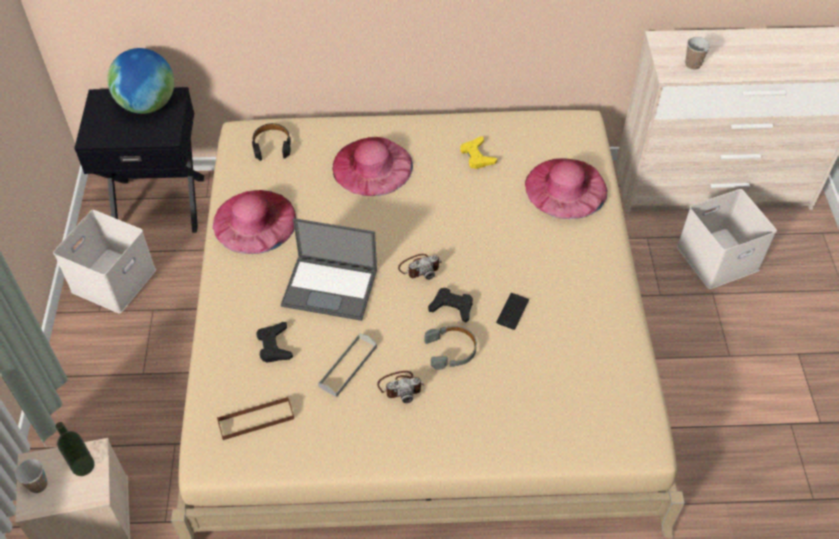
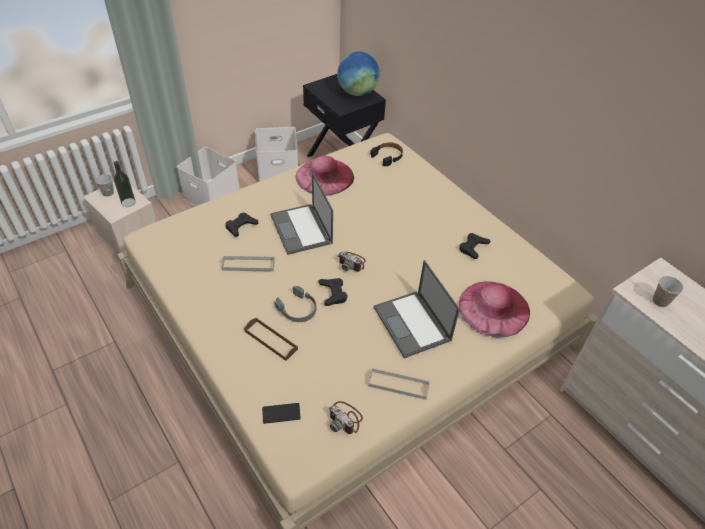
camera: 55 degrees right, 5 degrees down
brown tray [217,397,294,440] -> brown tray moved to [244,318,298,361]
pink hat [332,137,413,196] -> none
camera [377,371,424,403] -> camera moved to [329,401,363,434]
yellow game controller [460,136,497,169] -> black game controller [460,233,491,259]
phone [496,293,529,330] -> phone moved to [262,403,301,424]
white storage box [677,189,777,289] -> white storage box moved to [177,147,239,206]
none -> grey tray [368,368,430,400]
none -> laptop [374,260,460,358]

